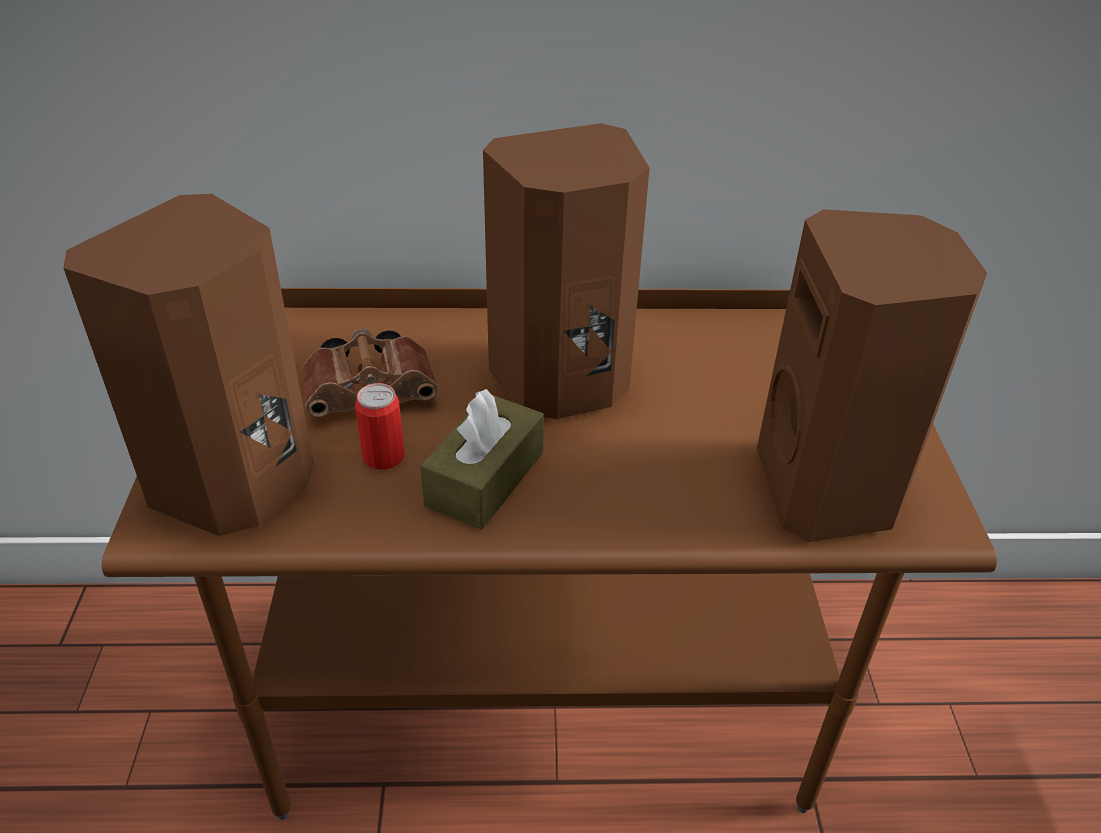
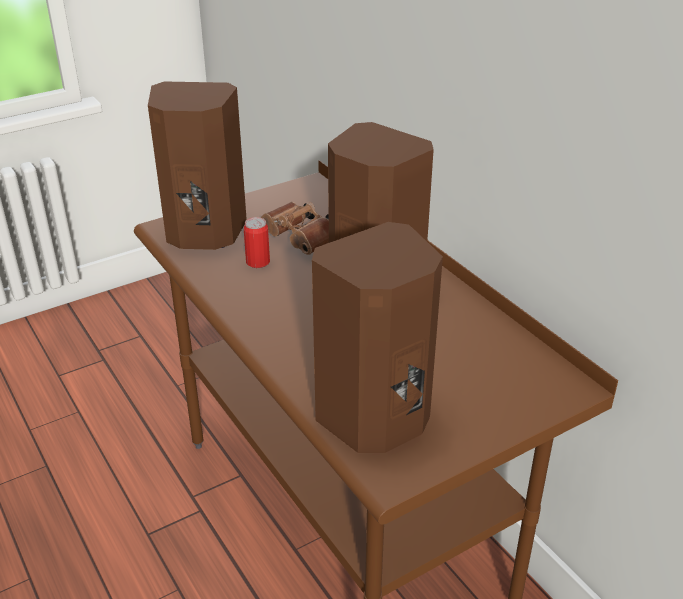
camera: 60 degrees right, 5 degrees down
brown tissue box [420,389,544,530] -> none

